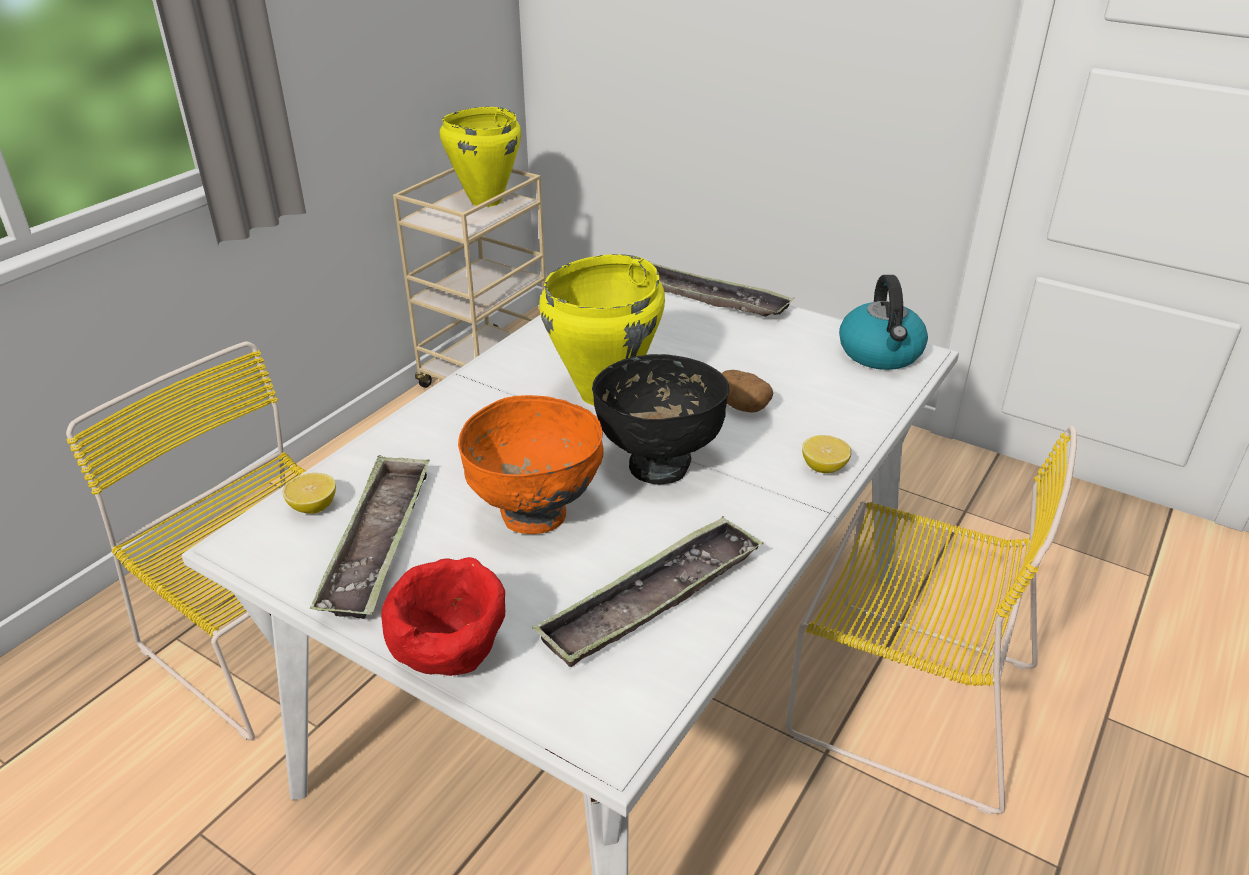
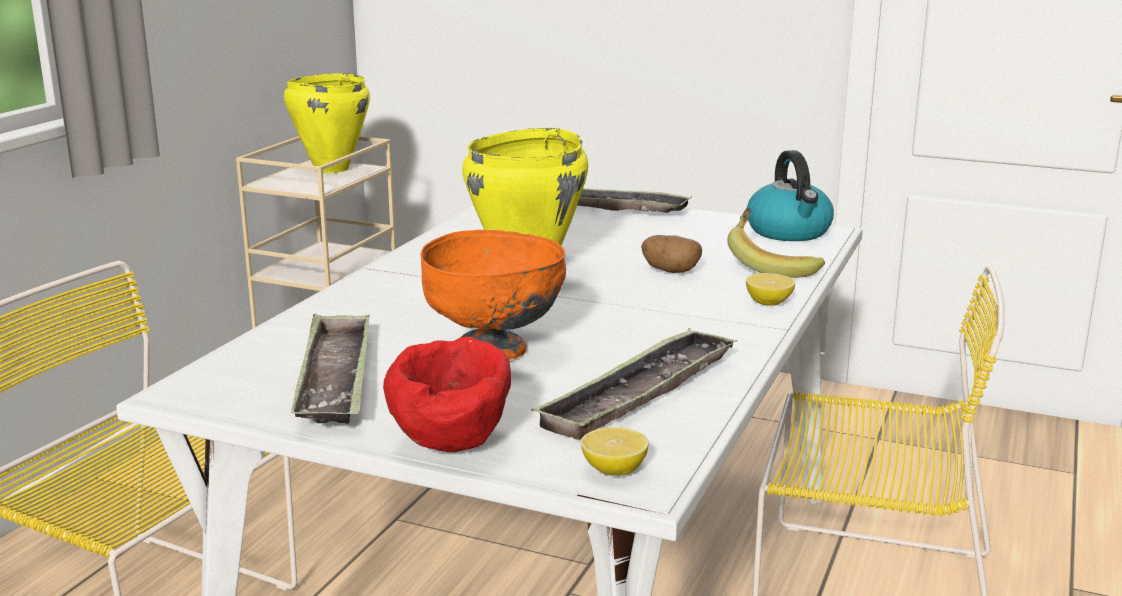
camera: 10 degrees left, 15 degrees down
lemon [283,473,336,514] -> lemon moved to [581,427,649,476]
black bowl [592,354,729,485] -> none
none -> banana [727,208,825,278]

